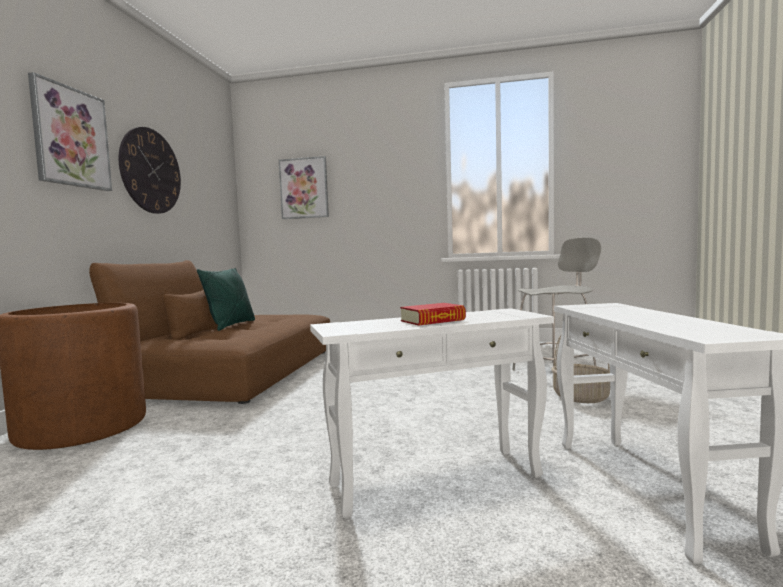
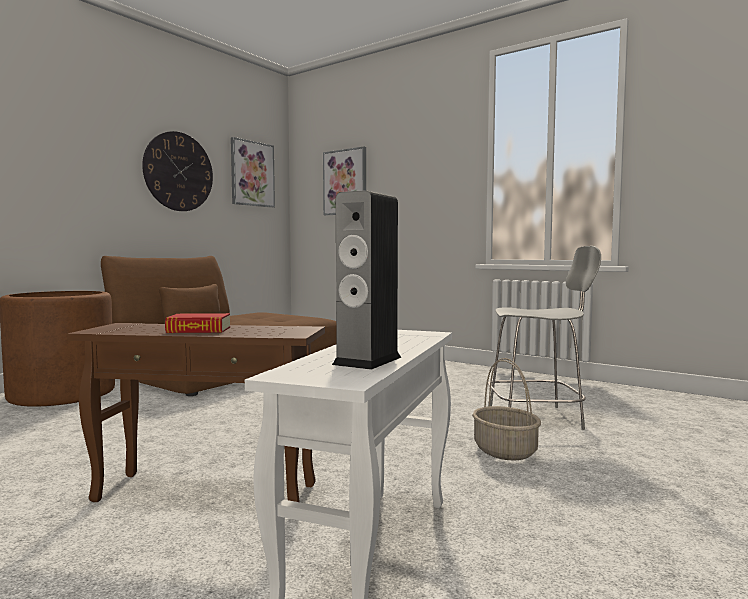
camera: 25 degrees right, 0 degrees up
picture [28,72,112,191] -> picture moved to [231,137,275,208]
green pillow [197,268,255,331] -> none
white side table [310,308,554,519] -> brown side table [67,323,325,502]
none -> speaker [332,190,401,370]

